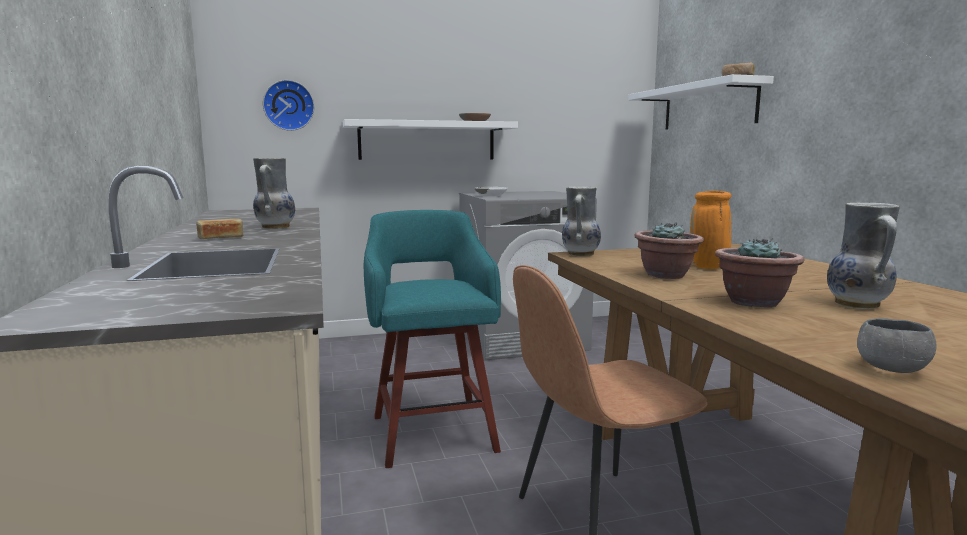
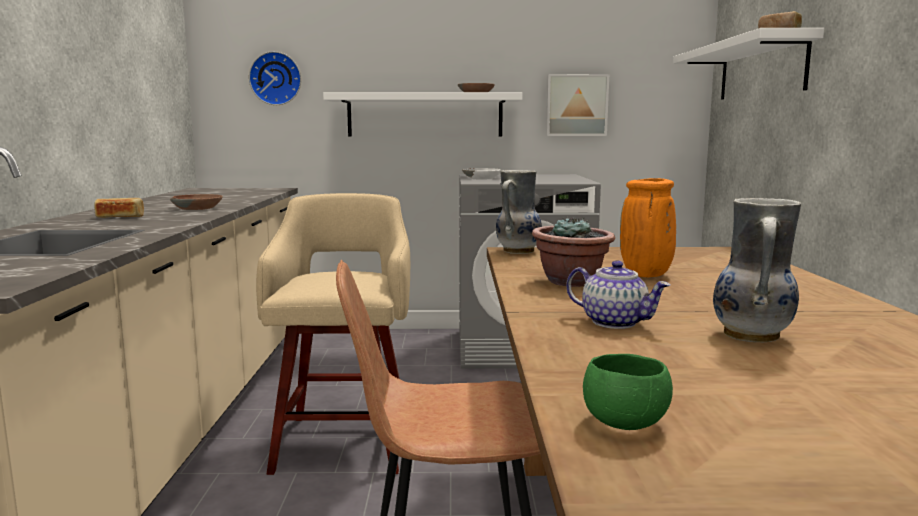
camera: 15 degrees right, 0 degrees up
vase [253,158,295,229] -> brown bowl [170,194,223,210]
turquoise stool [364,210,501,468] -> beige stool [256,193,410,475]
potted plant [715,237,804,307] -> teapot [566,260,670,329]
grey bowl [857,318,937,373] -> green bowl [583,354,673,430]
none -> picture [546,74,609,136]

